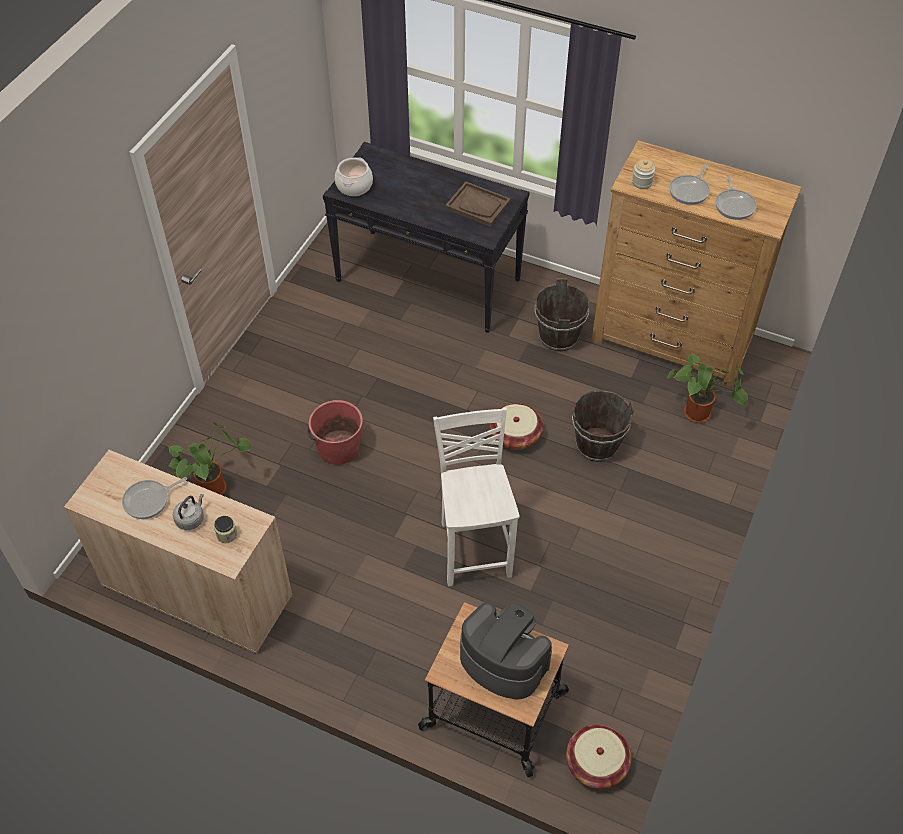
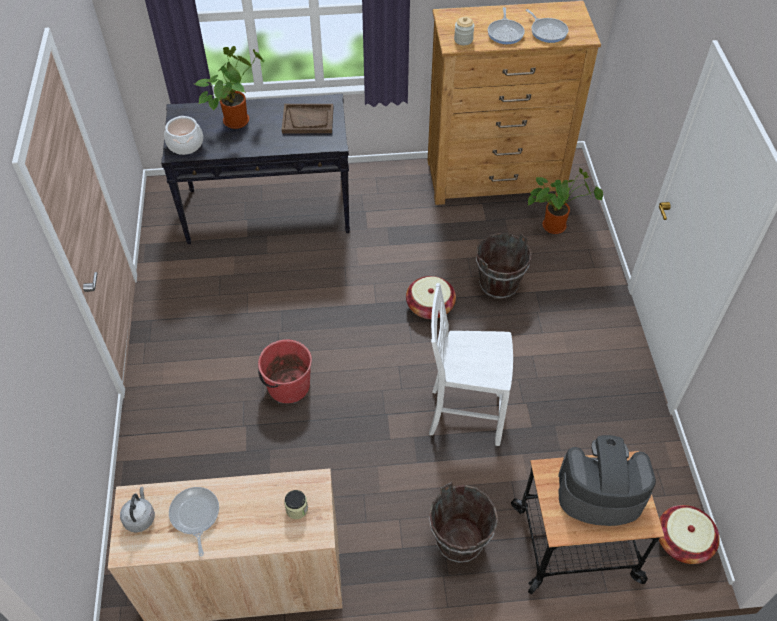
camera: 30 degrees left, 0 degrees up
frying pan [122,477,187,519] -> frying pan turned 135 degrees clockwise [169,487,219,556]
potted plant [169,422,251,495] -> potted plant moved to [195,46,265,129]
grey kettle [173,494,204,530] -> grey kettle moved to [120,487,155,533]
white chair [433,408,520,586] -> white chair turned 45 degrees counterclockwise [429,283,513,446]
brown bucket [535,279,590,351] -> brown bucket moved to [429,482,498,563]

